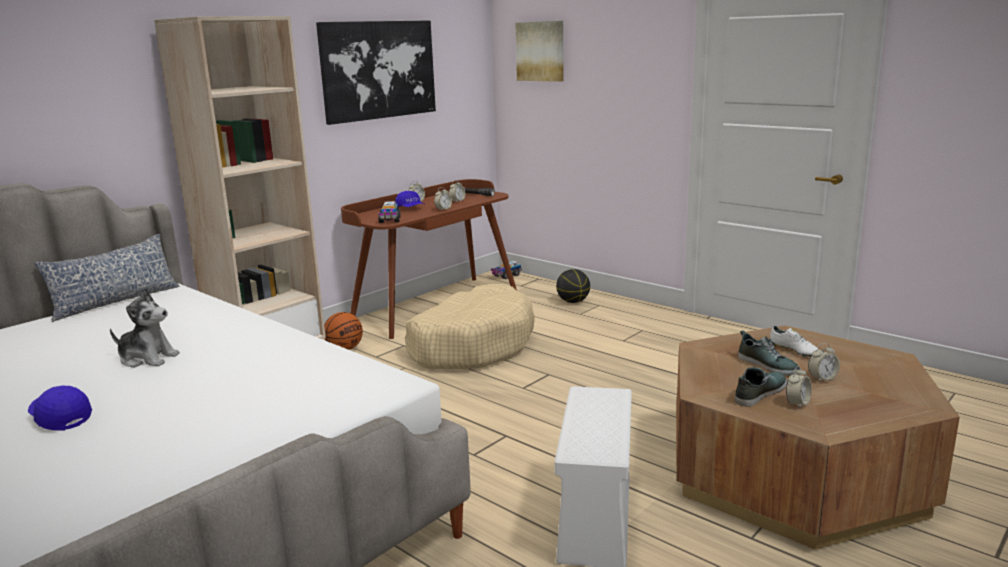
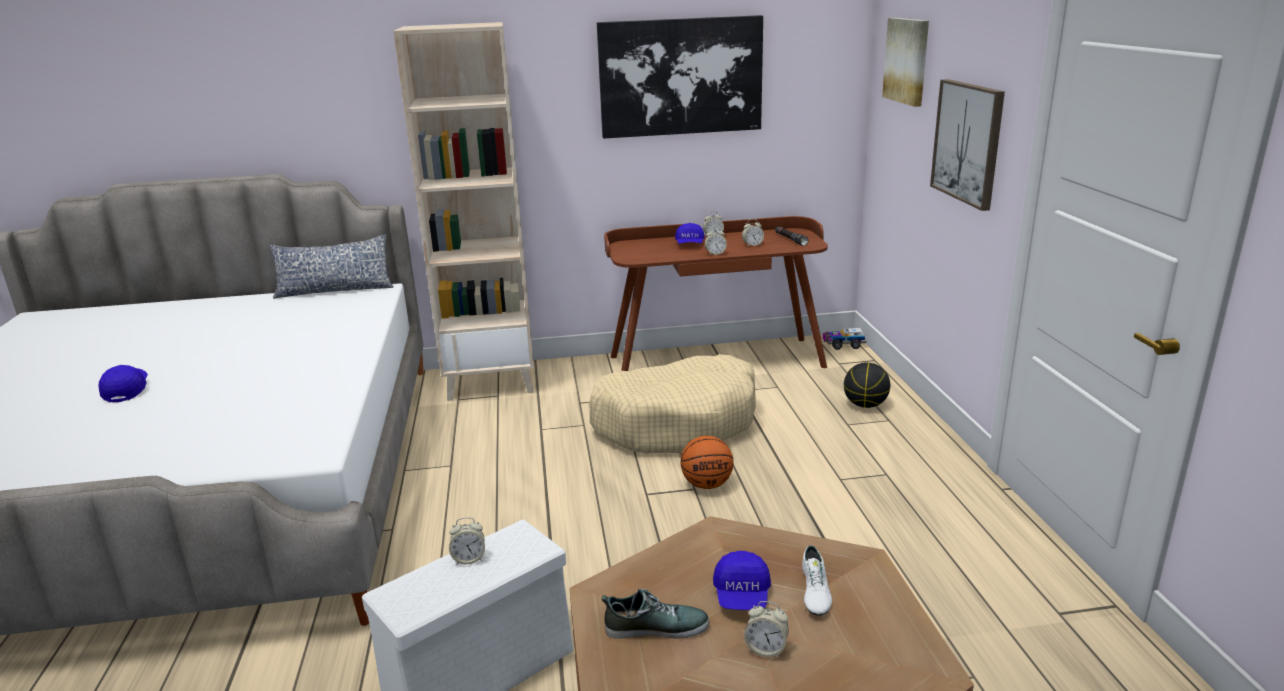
camera: 40 degrees right, 5 degrees up
plush toy [110,288,180,368] -> none
basketball [324,312,363,350] -> basketball moved to [681,436,733,489]
toy truck [378,201,401,223] -> none
shoe [738,330,800,376] -> blue cap [713,551,771,610]
alarm clock [786,366,812,409] -> alarm clock moved to [449,517,485,564]
none -> picture [930,79,1005,211]

